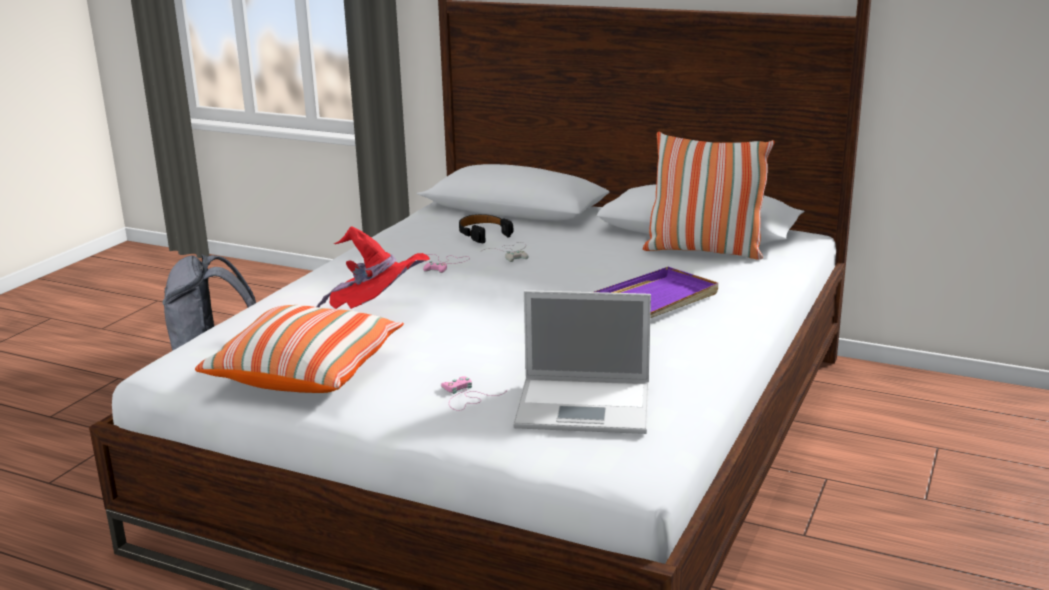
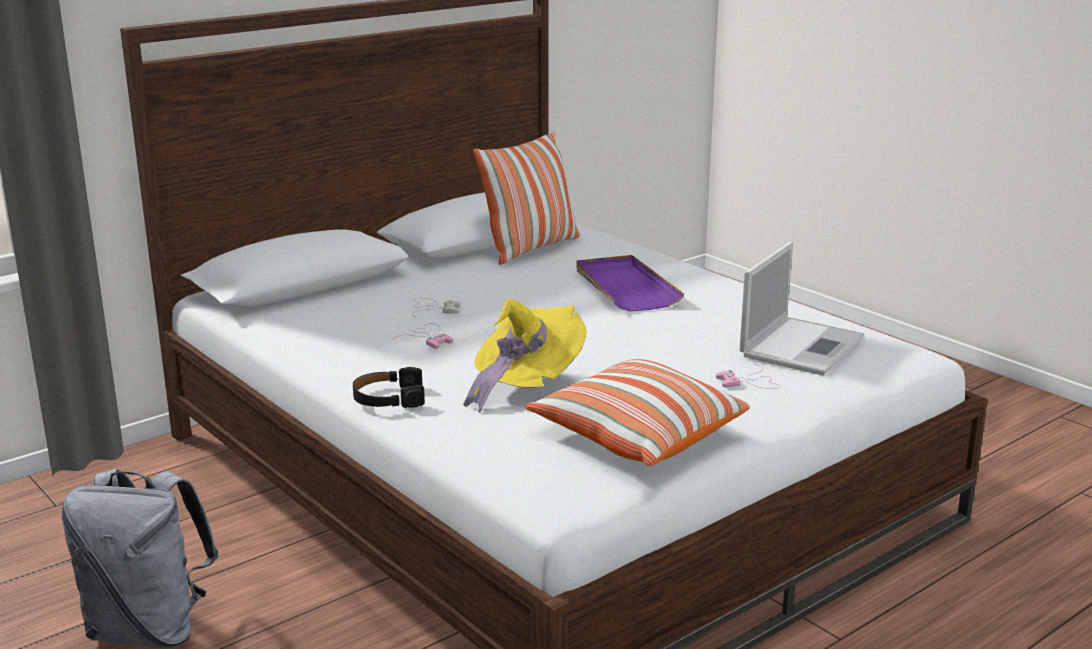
camera: 65 degrees left, 0 degrees up
red hat [316,227,430,309] -> yellow hat [463,298,587,413]
black headphones [459,214,513,243] -> black headphones moved to [353,367,425,408]

